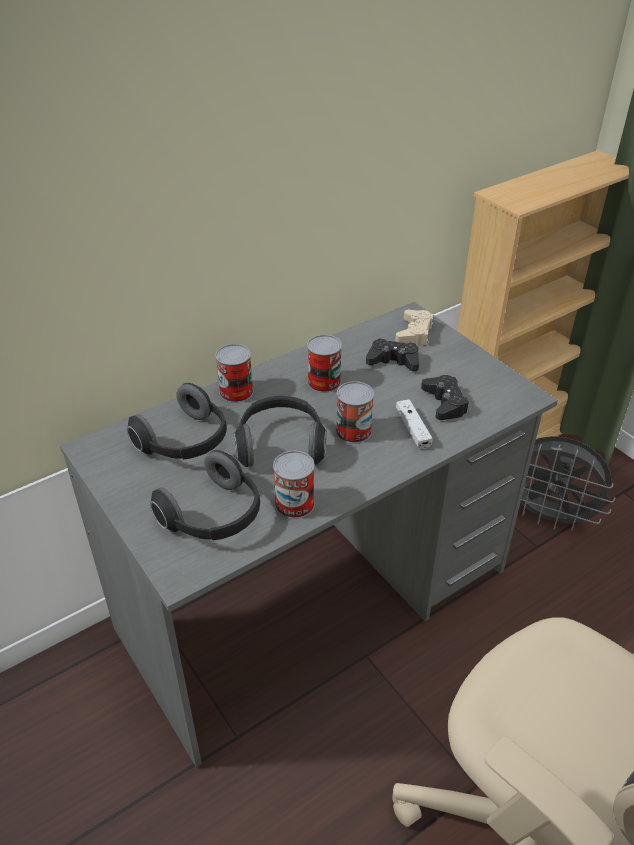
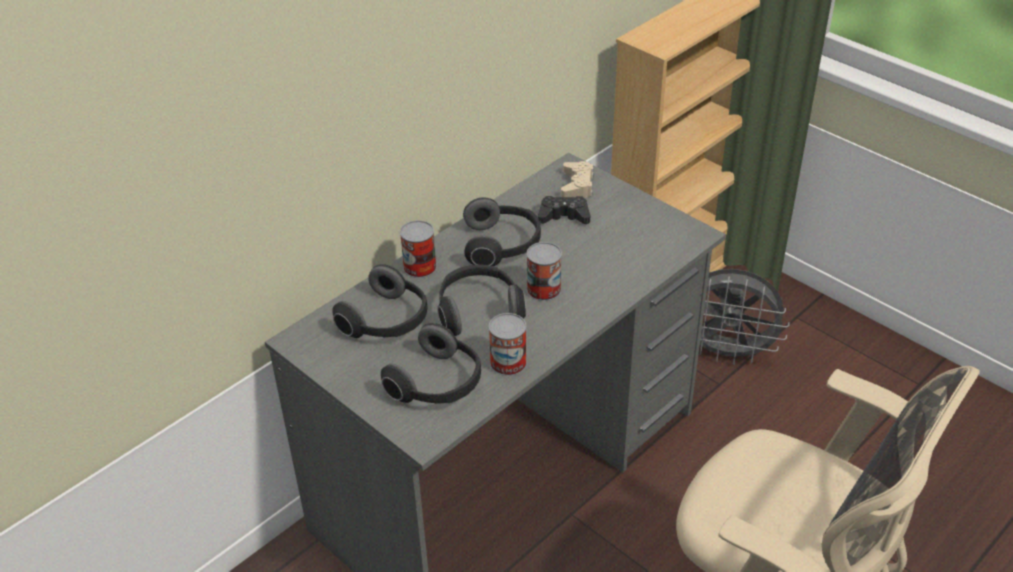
camera: 10 degrees left, 0 degrees up
can [307,335,342,393] -> headphones [463,197,541,266]
white game controller [396,399,433,449] -> none
black game controller [421,375,469,420] -> none

